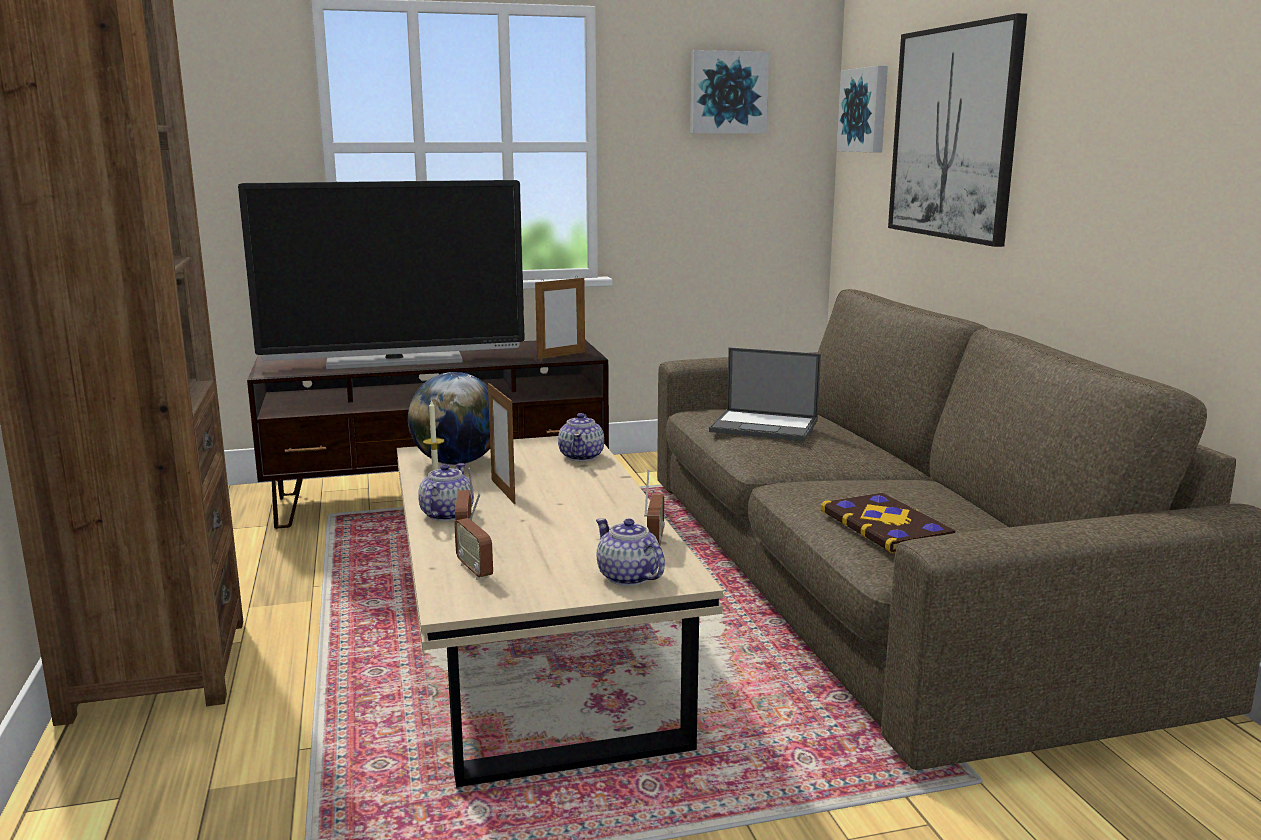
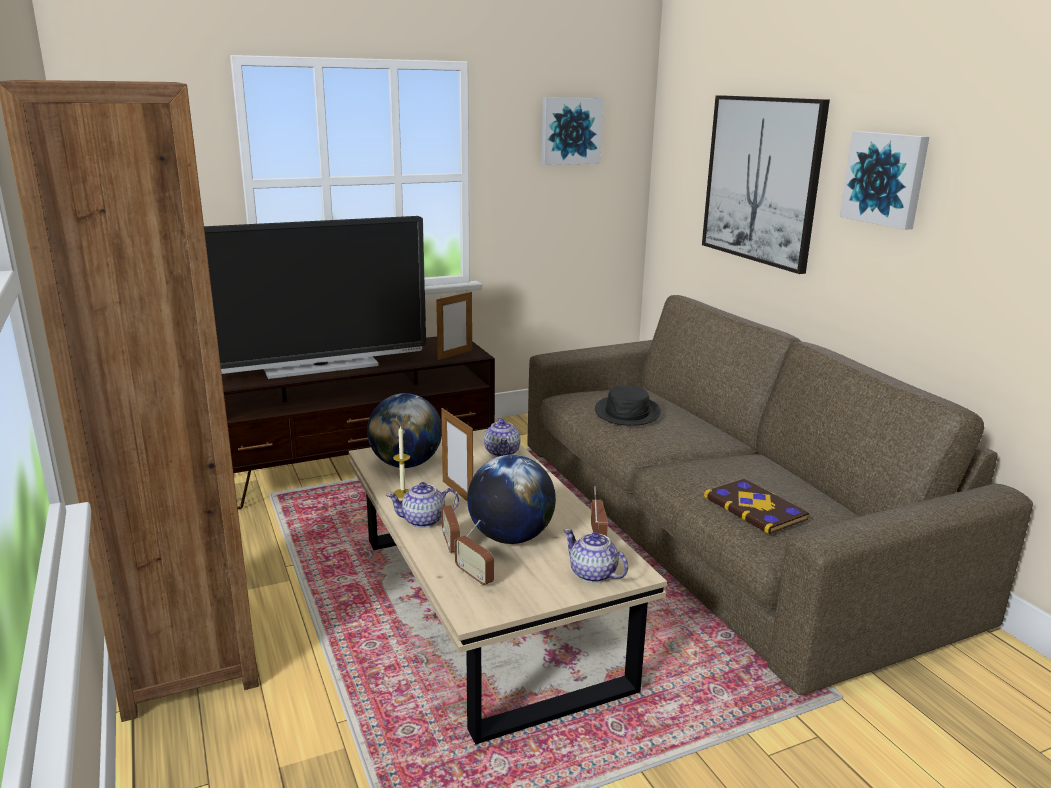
camera: 10 degrees left, 5 degrees up
teapot [418,463,474,521] -> teapot turned 105 degrees counterclockwise [386,482,459,528]
laptop [709,347,821,441] -> black hat [595,385,661,426]
picture [837,66,888,152] -> picture moved to [840,131,929,230]
none -> globe [467,455,556,544]

